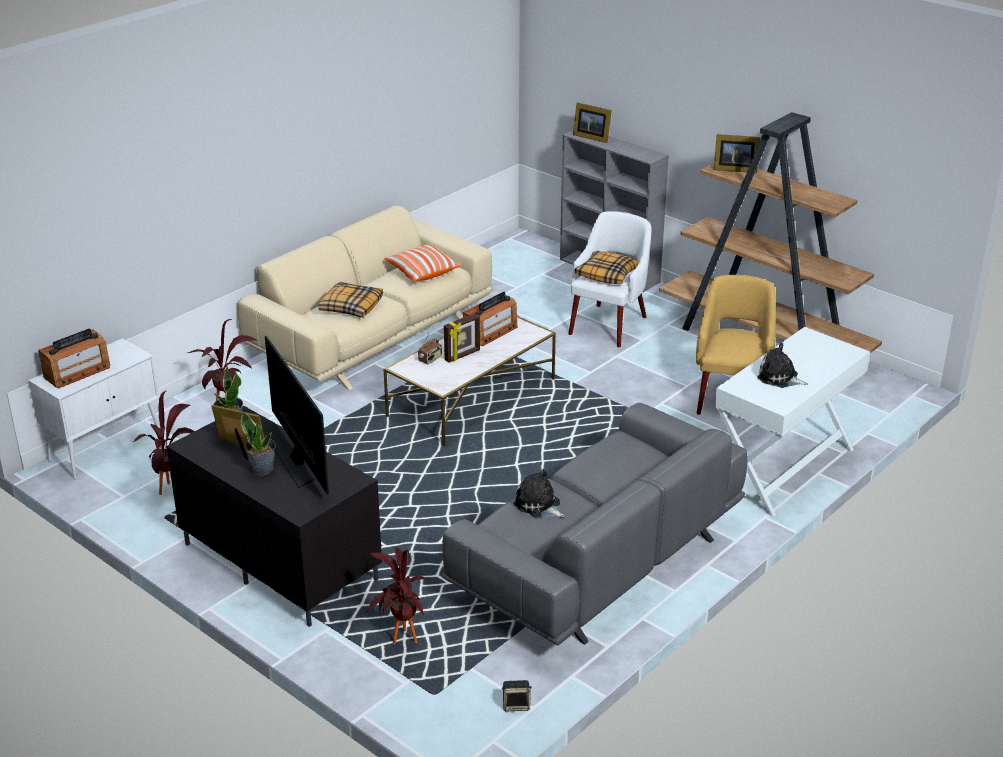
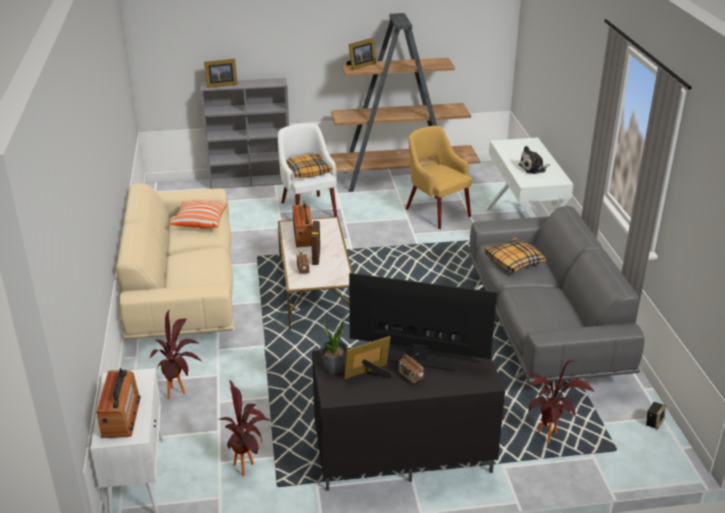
camera: 50 degrees left, 0 degrees up
potted plant [241,412,276,476] -> radio [398,353,424,384]
pillow [318,282,383,318] -> pillow moved to [484,238,546,273]
plush toy [514,468,565,517] -> none

